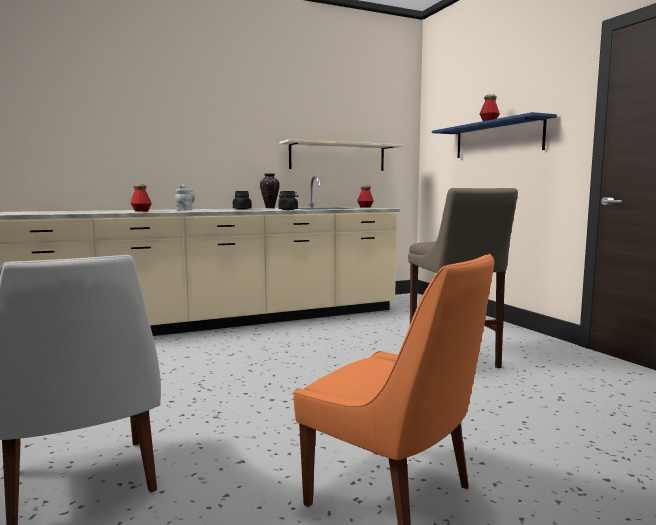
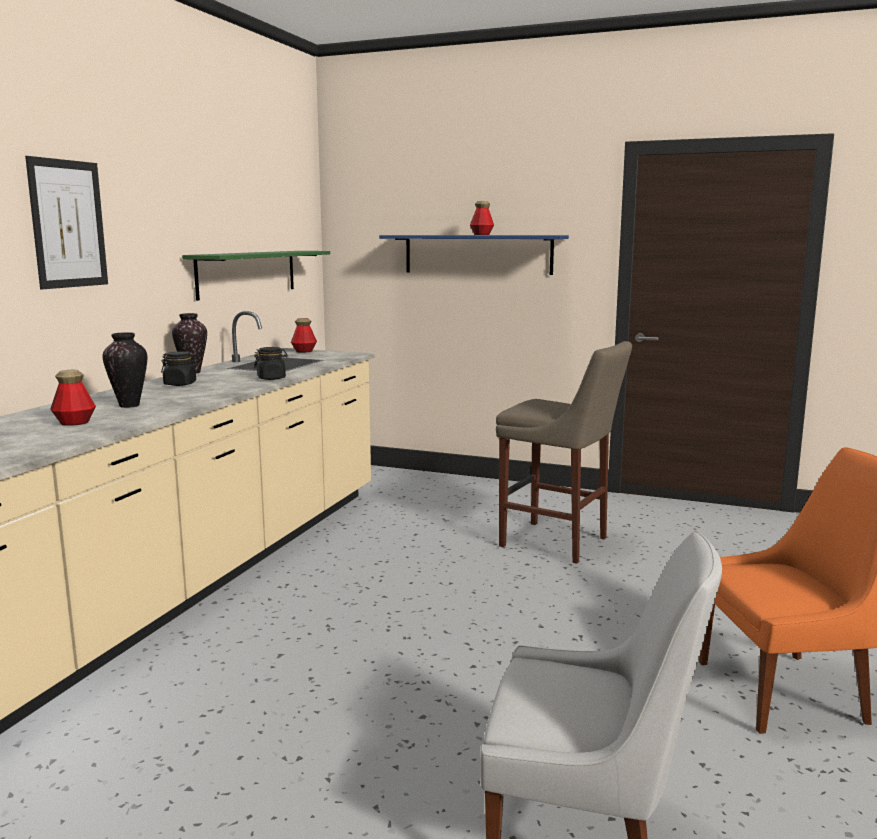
camera: 45 degrees left, 5 degrees up
grey teapot [175,184,195,211] -> vase [103,332,147,408]
beige shelf [279,139,404,171] -> green shelf [182,251,330,301]
none -> picture [25,156,108,289]

